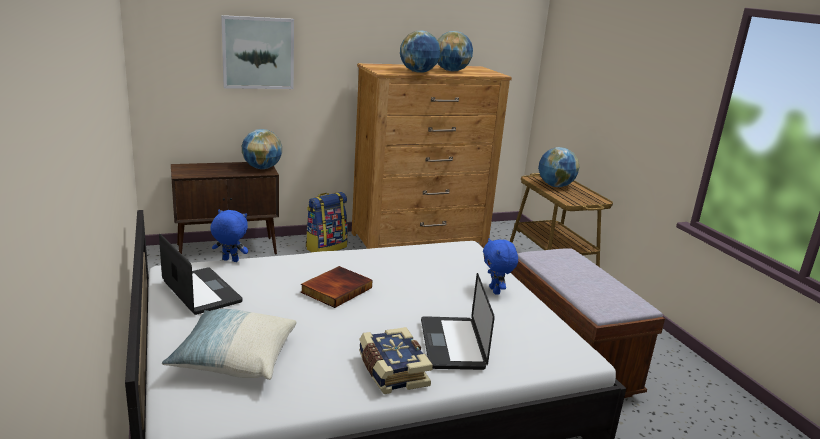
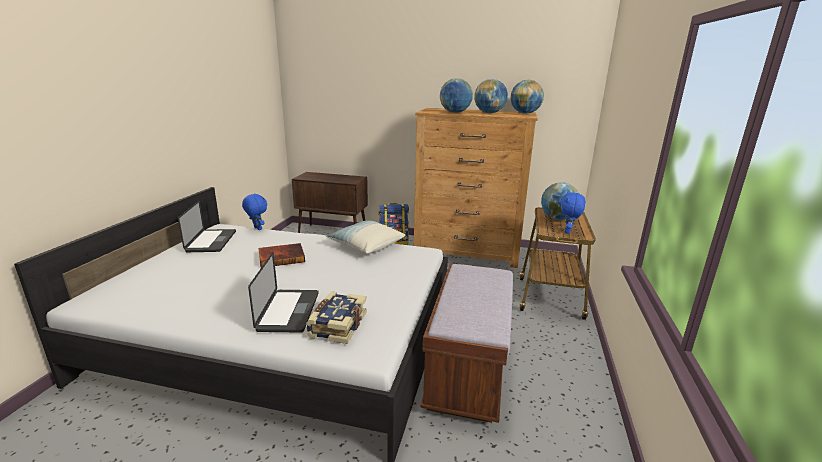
camera: 35 degrees right, 0 degrees up
pillow [162,309,297,380] -> pillow moved to [326,220,405,254]
picture [221,15,294,89] -> none
globe [242,129,282,169] -> globe moved to [510,79,544,114]
book [359,327,433,394] -> book moved to [306,291,367,344]
laptop [421,273,495,370] -> laptop turned 150 degrees clockwise [248,252,319,333]
blue plush toy [483,238,518,295] -> blue plush toy moved to [560,192,585,234]

